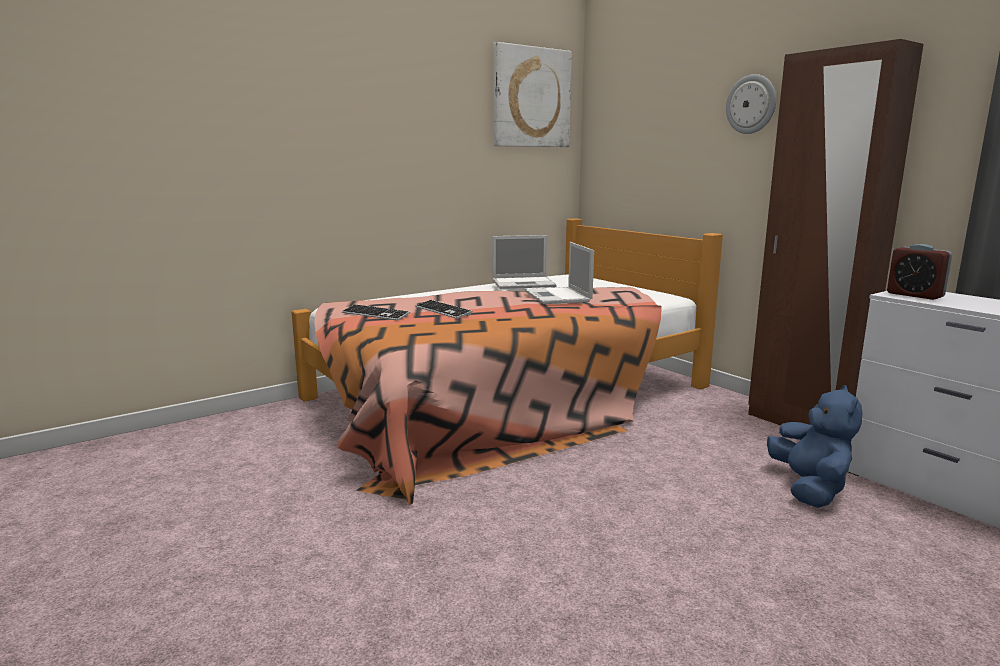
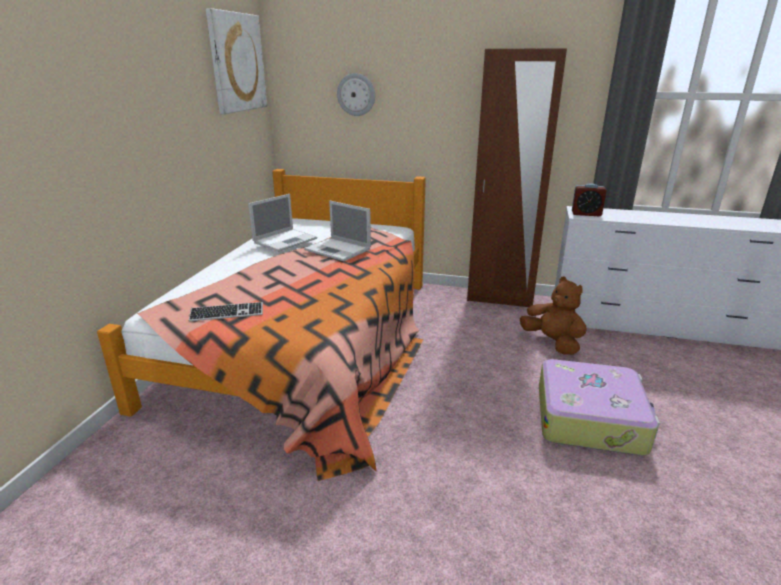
camera: 40 degrees left, 10 degrees up
keyboard [416,300,473,319] -> none
wall clock [726,74,776,134] -> wall clock moved to [337,73,375,116]
blue plush toy [767,385,862,508] -> brown plush toy [520,277,586,355]
none -> suitcase [539,359,660,455]

